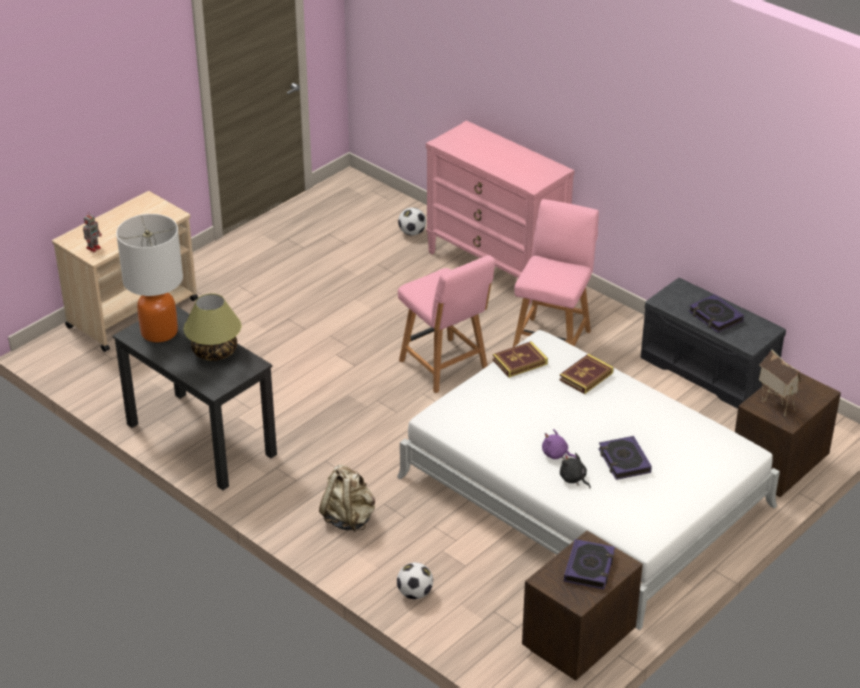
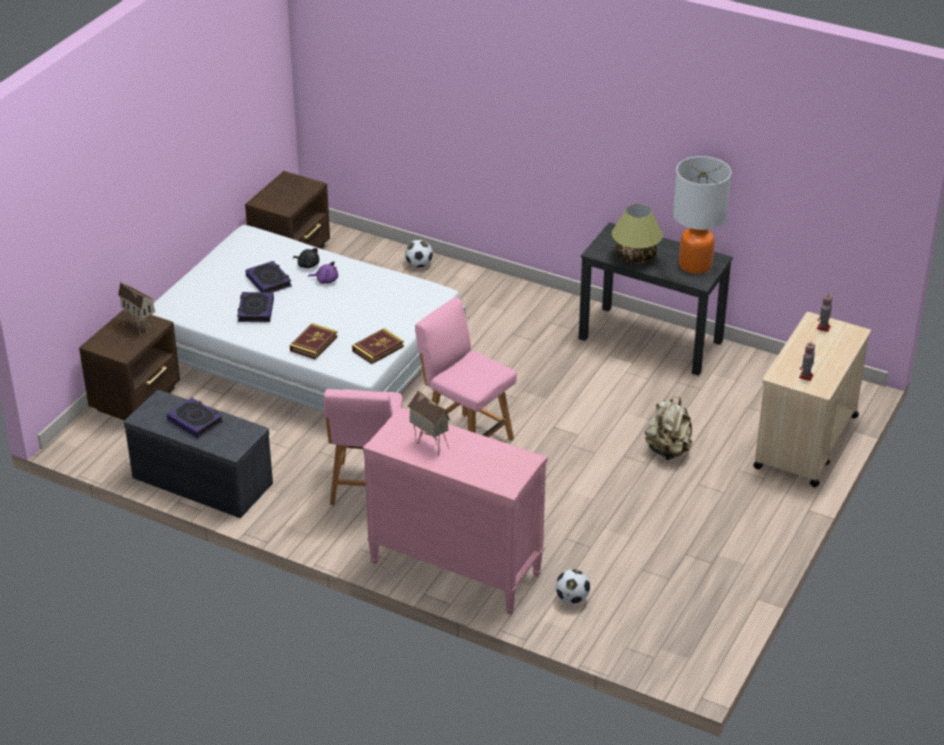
camera: 165 degrees right, 0 degrees up
beige backpack [319,464,375,532] -> beige backpack moved to [645,397,693,460]
book [564,539,615,589] -> book moved to [237,292,274,322]
none -> toy house [407,389,450,456]
none -> toy robot [799,342,815,381]

